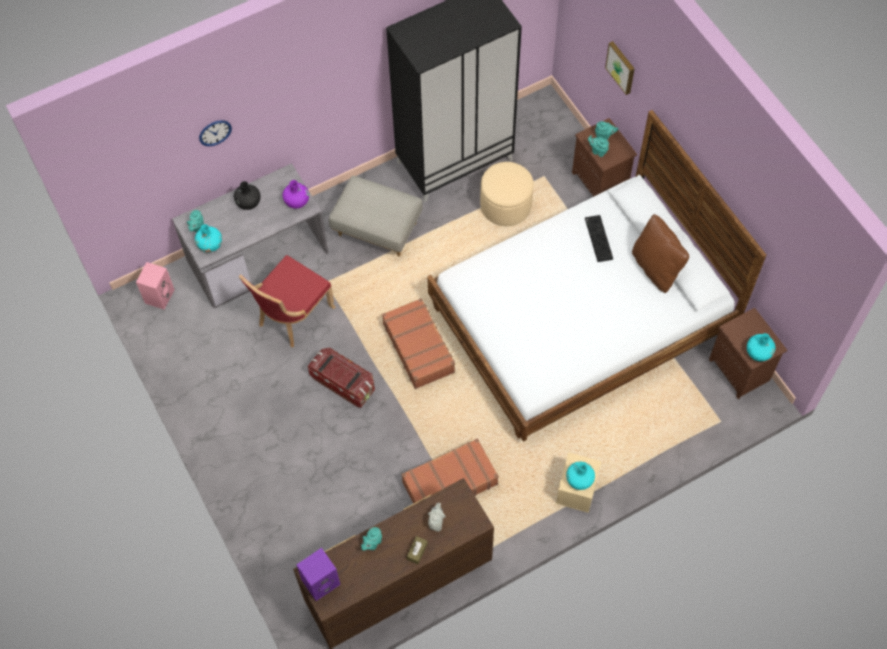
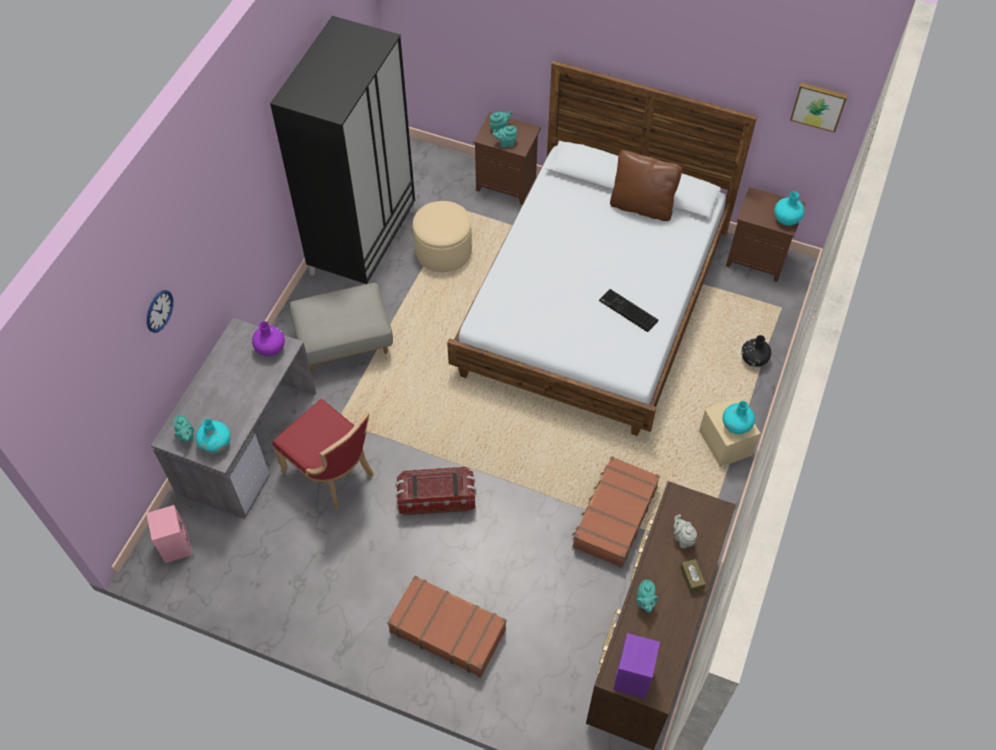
camera: 40 degrees left, 5 degrees down
black vase [234,181,261,210] -> black vase moved to [741,335,771,367]
red chair [239,255,335,347] -> red chair turned 45 degrees counterclockwise [272,399,374,509]
brown suitcase [382,298,455,389] -> brown suitcase moved to [387,576,506,678]
keyboard [585,215,613,262] -> keyboard moved to [599,289,658,332]
picture [605,41,635,95] -> picture moved to [790,83,848,133]

